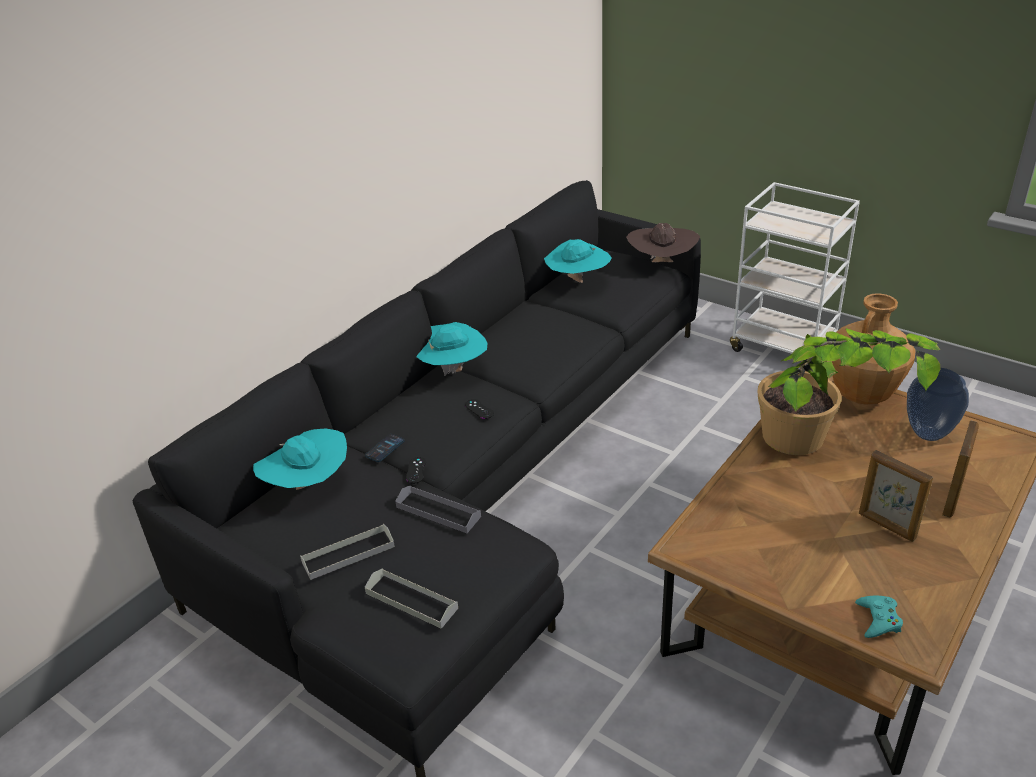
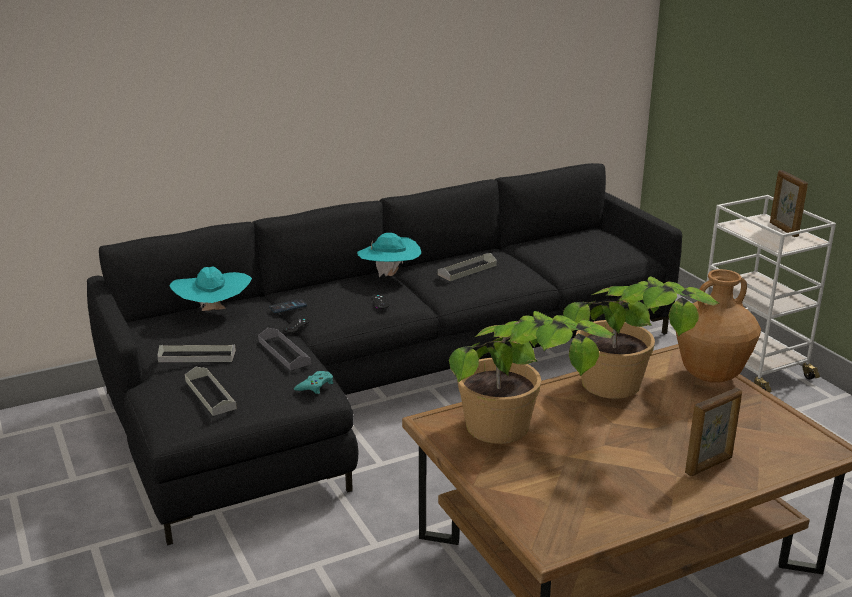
camera: 25 degrees right, 10 degrees down
turquoise hat [544,239,612,283] -> none
brown hat [626,223,700,262] -> none
turquoise game controller [855,596,903,638] -> turquoise game controller moved to [294,371,333,394]
picture frame [859,450,933,542] -> picture frame moved to [770,170,808,237]
vase [907,368,969,441] -> none
none -> grey tray [438,253,497,281]
none -> potted plant [449,311,615,444]

